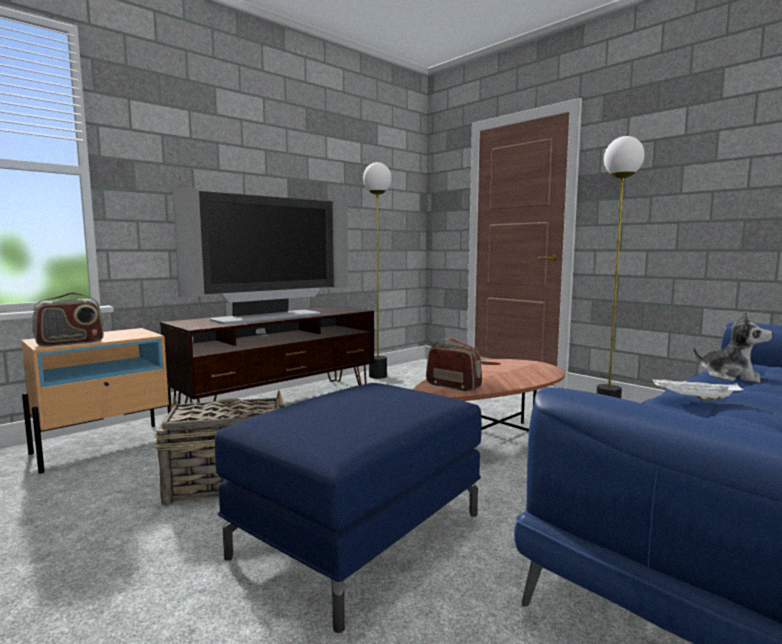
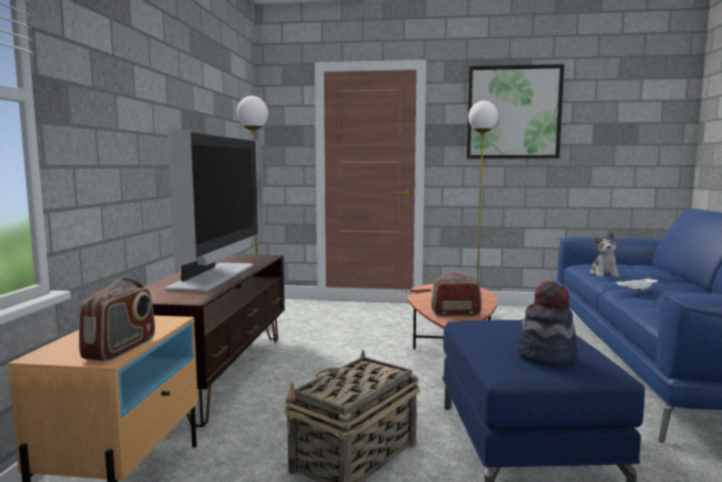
camera: 40 degrees left, 0 degrees up
plush toy [693,311,773,383] -> plush toy turned 105 degrees clockwise [590,232,619,277]
none -> picture [467,64,564,159]
none -> hat [517,281,578,366]

